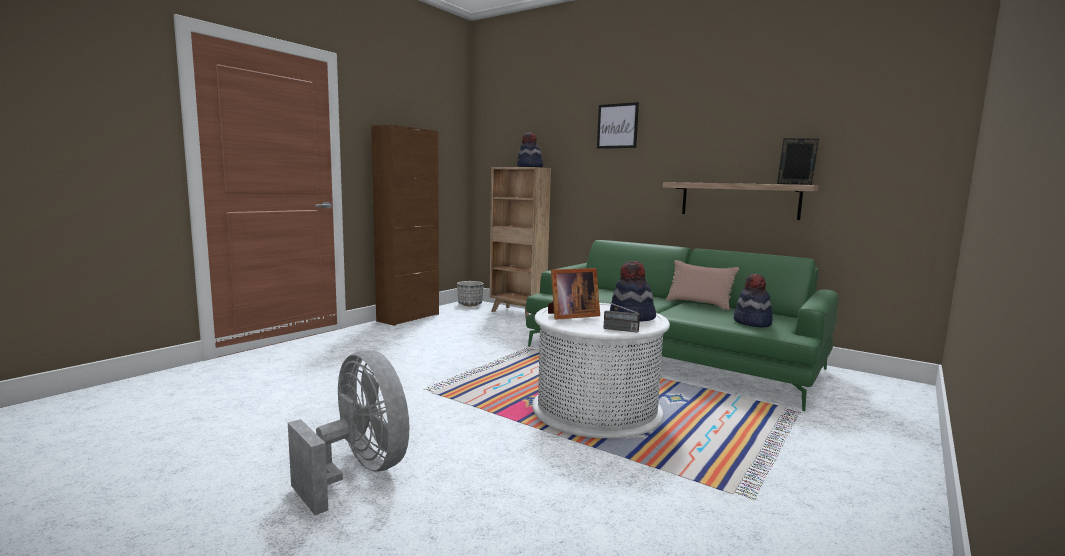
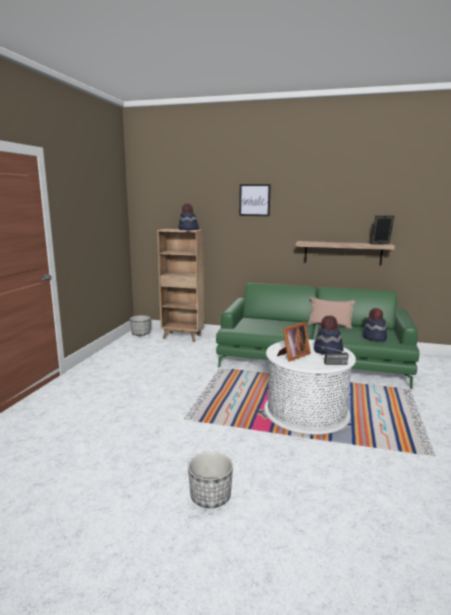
camera: 20 degrees left, 5 degrees up
grey fan [288,350,409,515] -> planter [188,452,233,508]
brown cabinet [371,124,439,326] -> none

